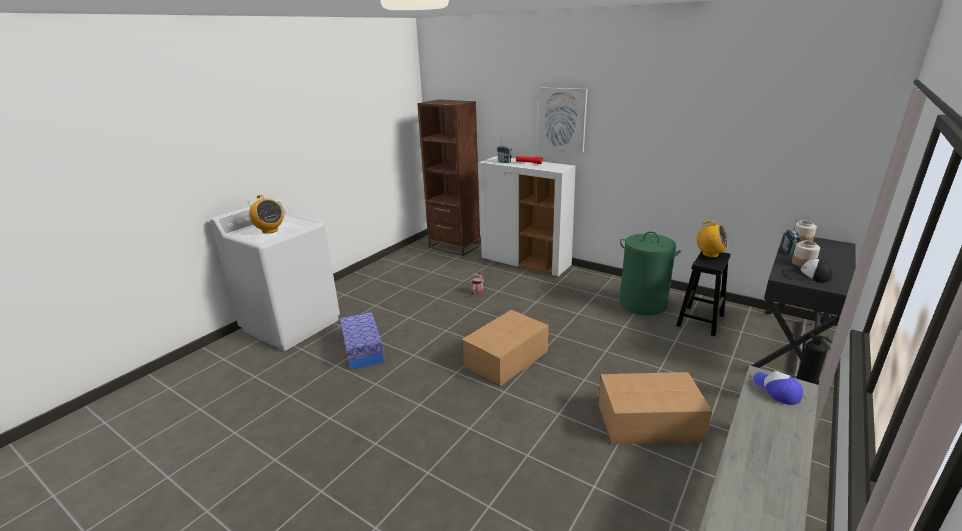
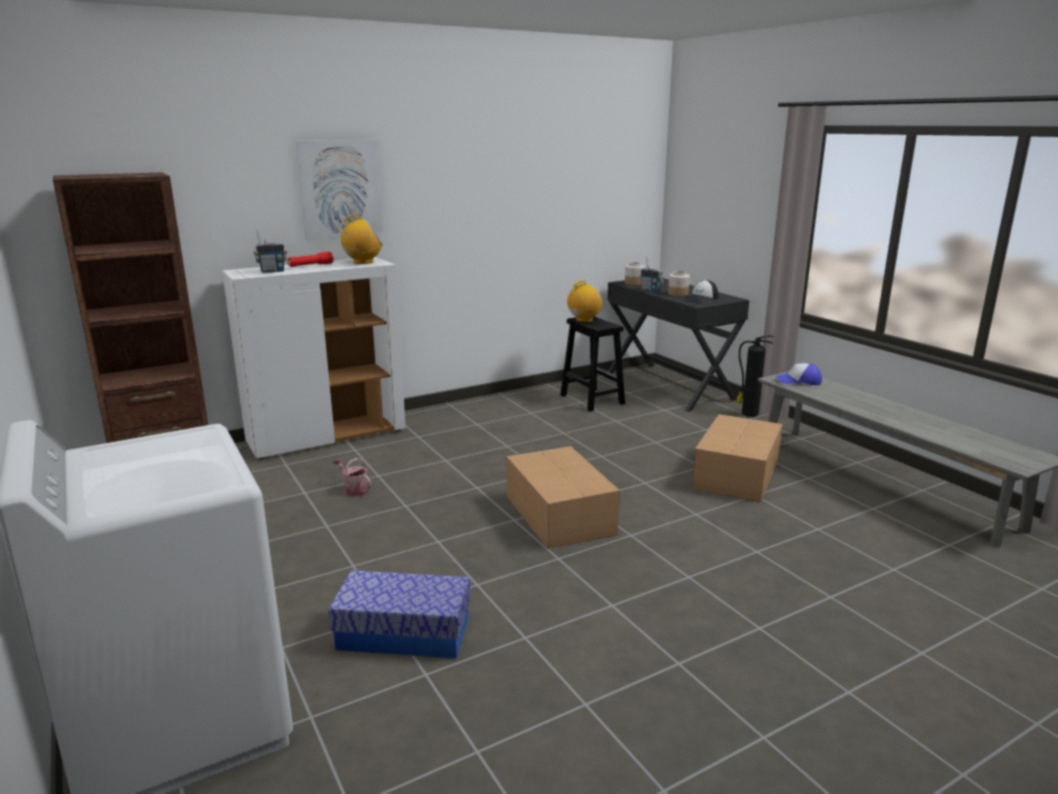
camera: 65 degrees left, 5 degrees down
radio [248,195,284,234] -> radio moved to [341,215,382,264]
green laundry basket [620,231,681,316] -> none

